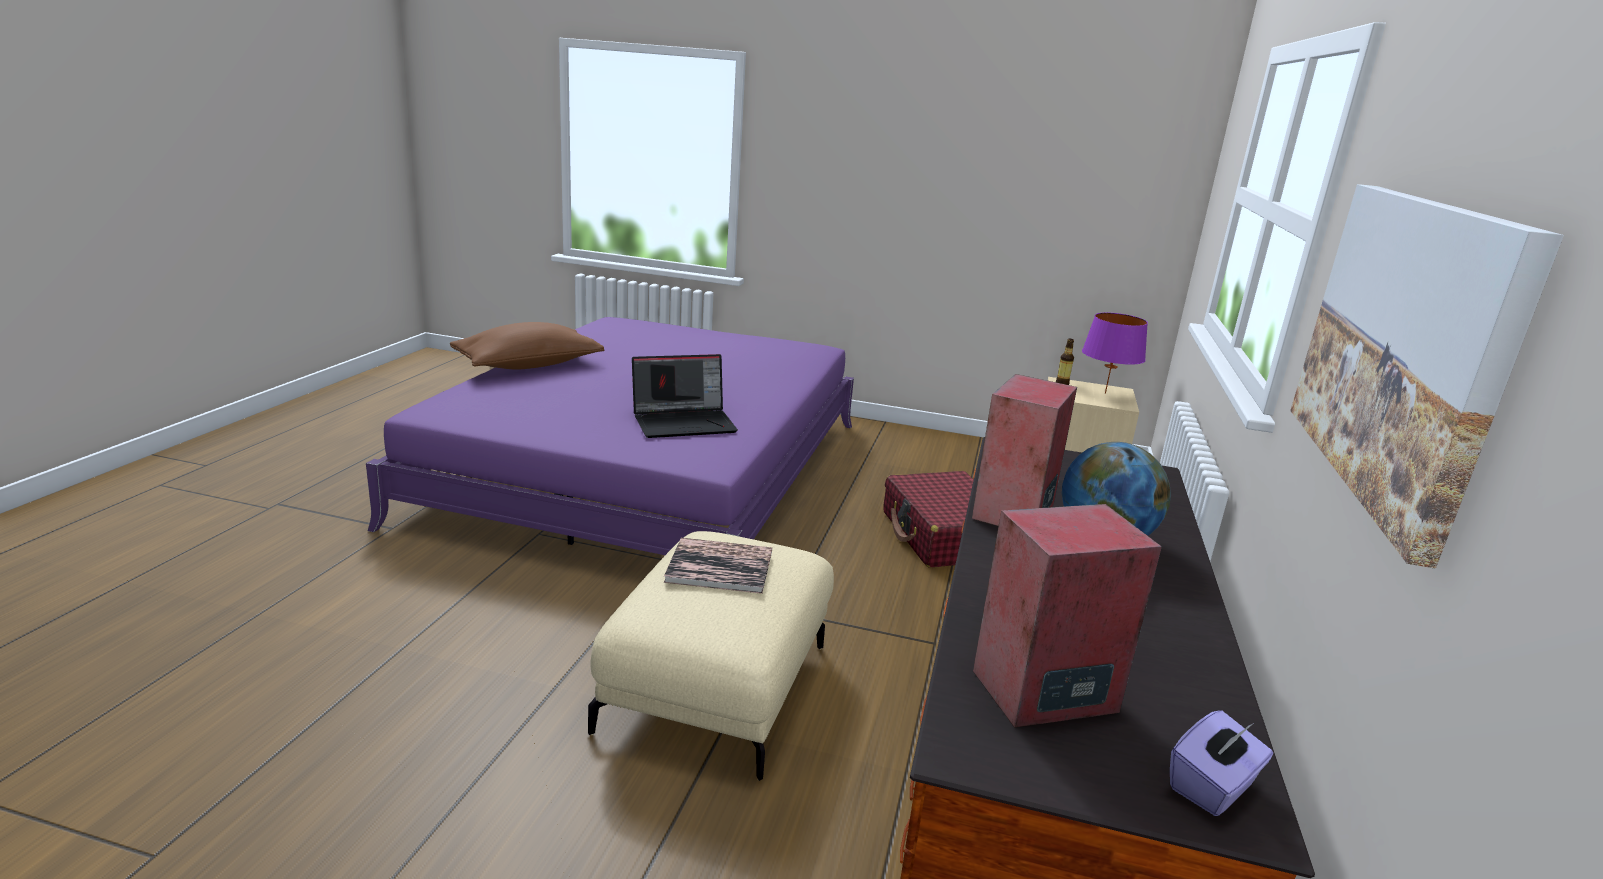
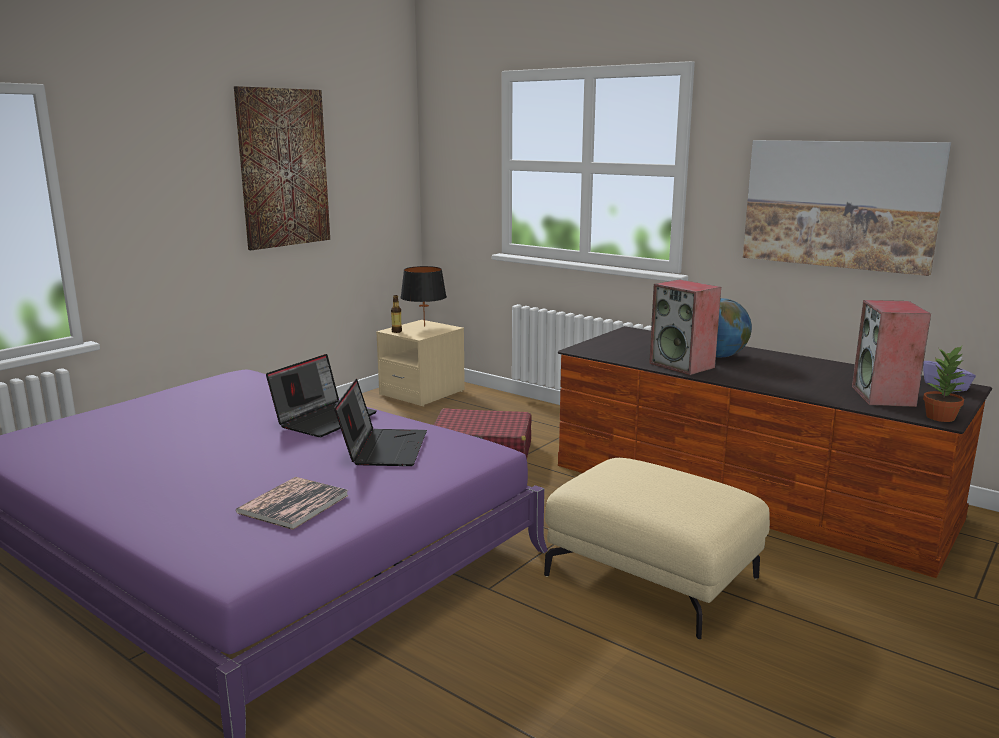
camera: 65 degrees left, 5 degrees down
brown pillow [450,322,604,370] -> none
book [664,538,772,594] -> book moved to [236,477,349,530]
purple table lamp [1082,313,1148,394] -> black table lamp [400,266,447,327]
none -> picture [234,86,330,250]
none -> laptop [266,354,377,437]
none -> potted plant [923,346,968,422]

